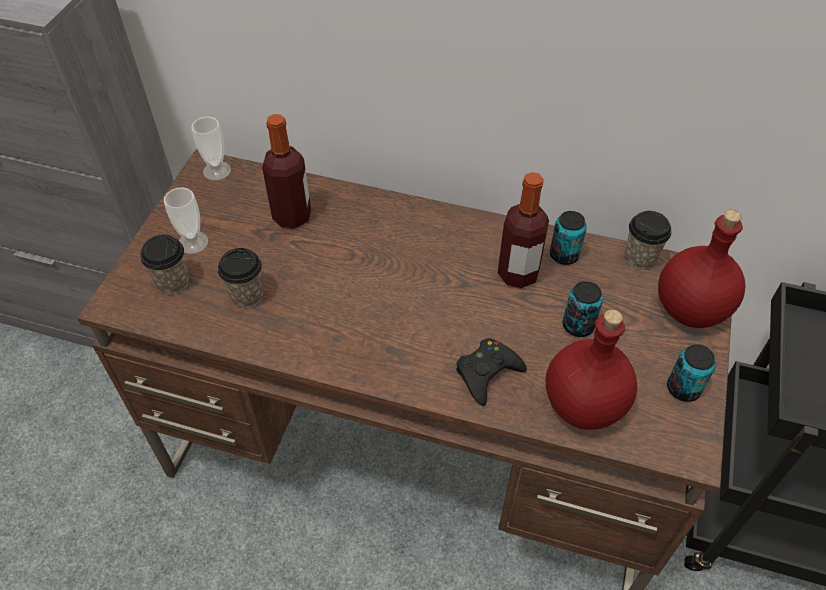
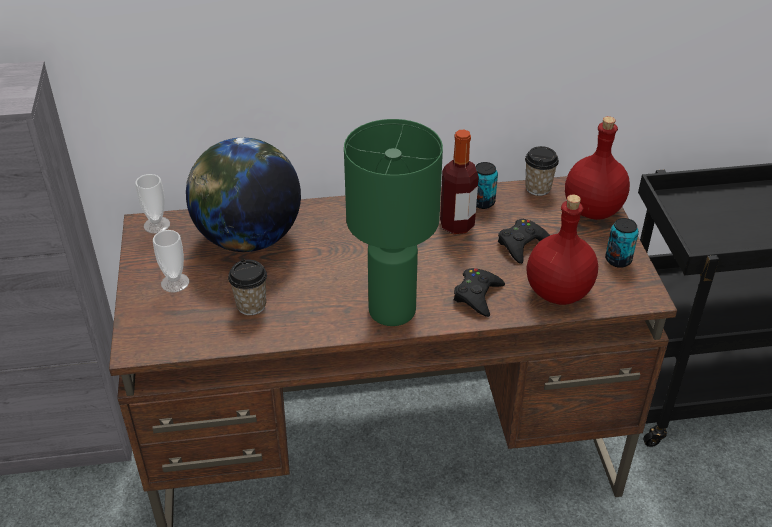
camera: 25 degrees left, 10 degrees down
cup [140,235,189,294] -> none
bottle [262,114,311,229] -> globe [186,137,301,252]
can [562,281,603,337] -> black game controller [498,219,550,264]
none -> green table lamp [344,119,443,326]

